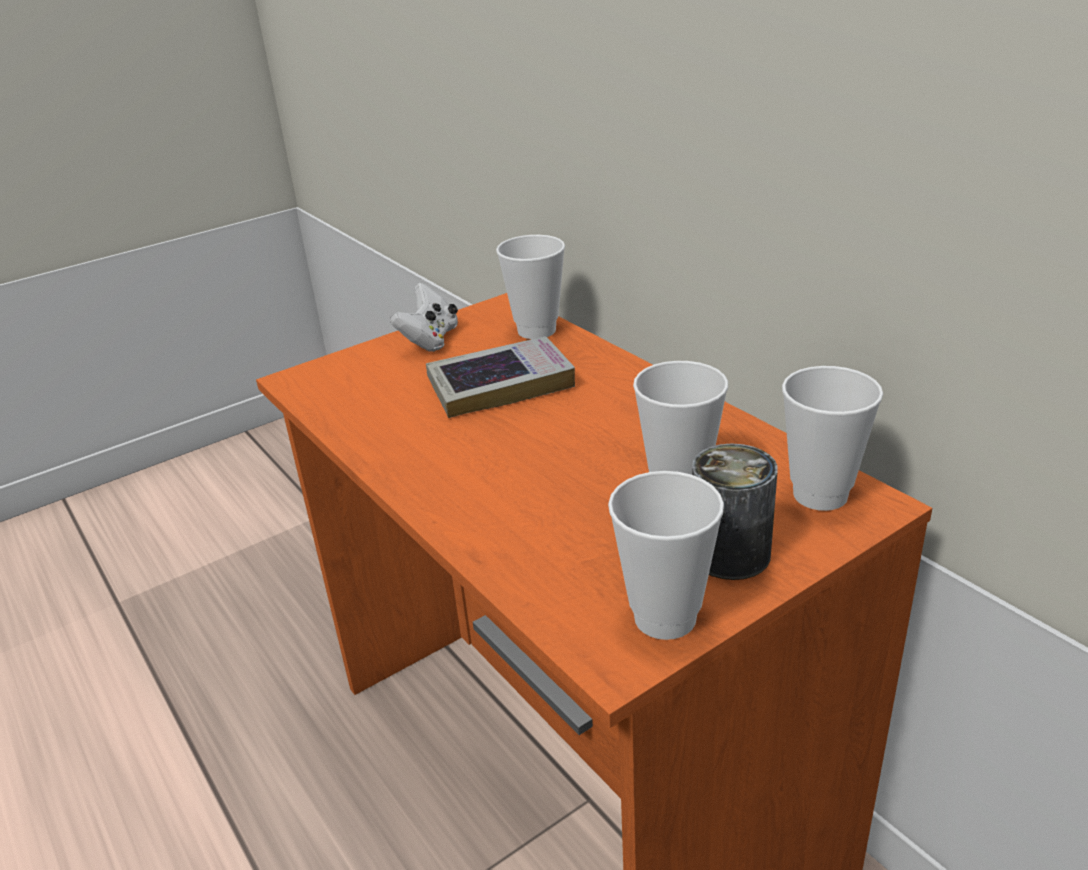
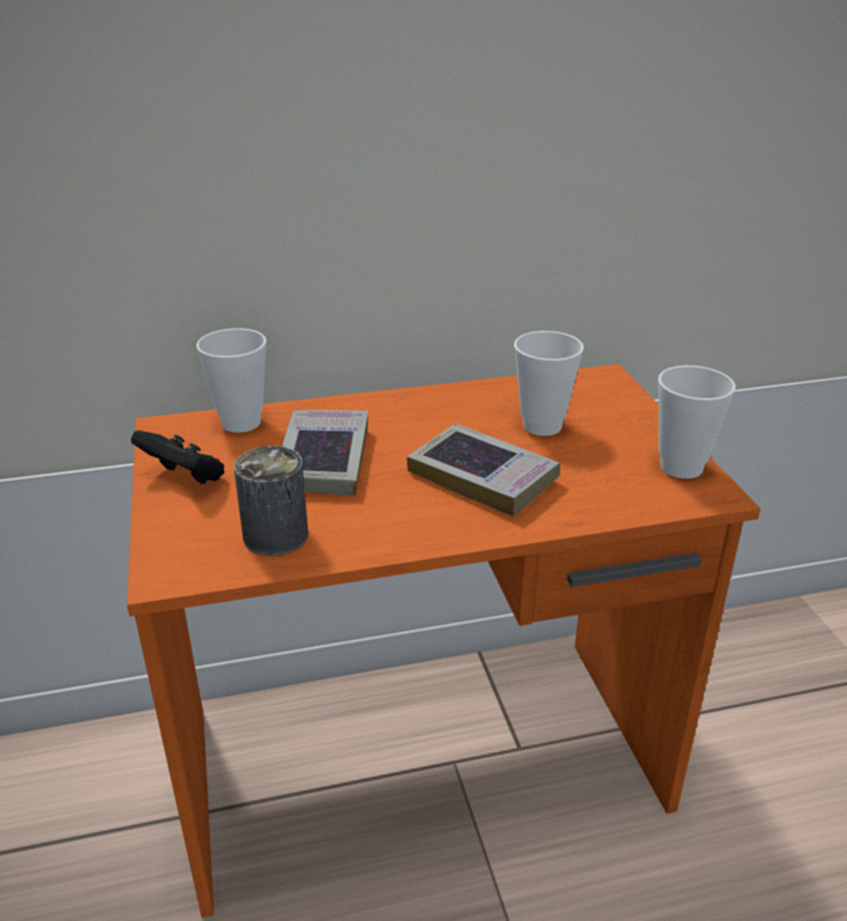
camera: 70 degrees left, 0 degrees up
white game controller [390,283,458,352] -> black game controller [131,430,225,484]
can [692,444,778,580] -> can moved to [234,446,308,556]
cup [782,366,883,511] -> none
none -> book [407,423,561,516]

